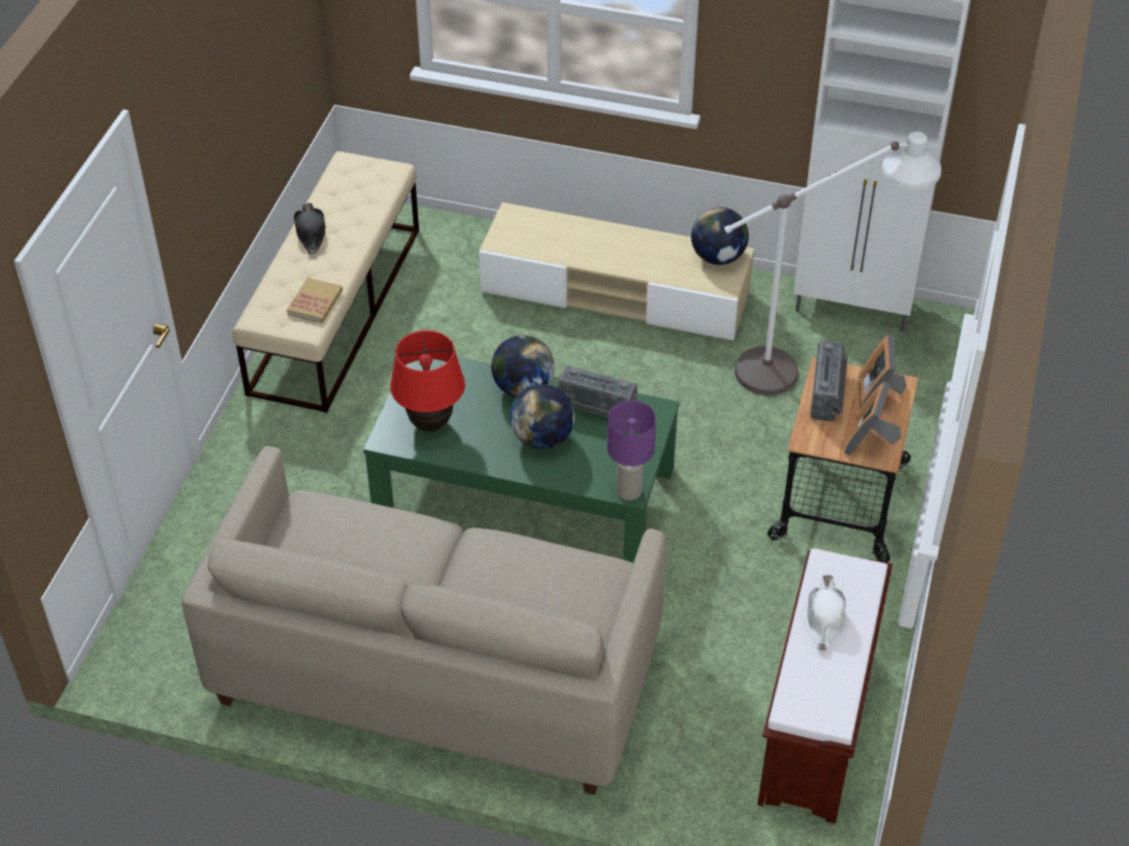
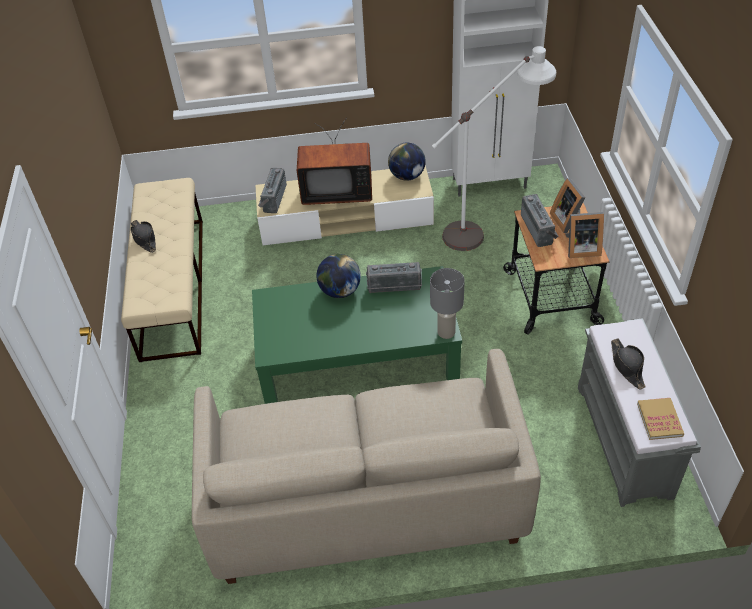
camera: 20 degrees left, 0 degrees up
book [287,278,343,323] -> book moved to [637,398,684,440]
red table lamp [390,330,465,432] -> none
globe [510,384,575,449] -> none
purple table lamp [607,400,656,500] -> grey table lamp [430,268,465,339]
brown bench [757,548,893,824] -> grey bench [578,318,701,507]
white hat [807,575,846,651] -> black hat [611,338,646,390]
picture frame [844,381,901,456] -> picture frame turned 90 degrees counterclockwise [565,212,604,258]
none -> radio [258,168,287,213]
none -> television [297,117,372,205]

